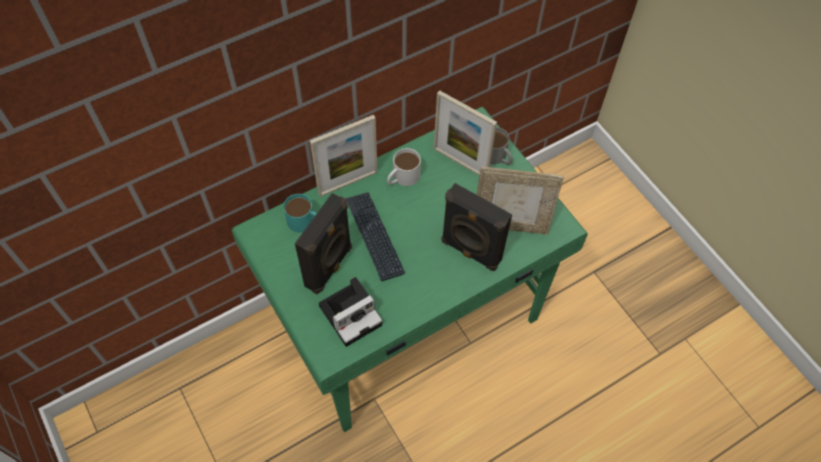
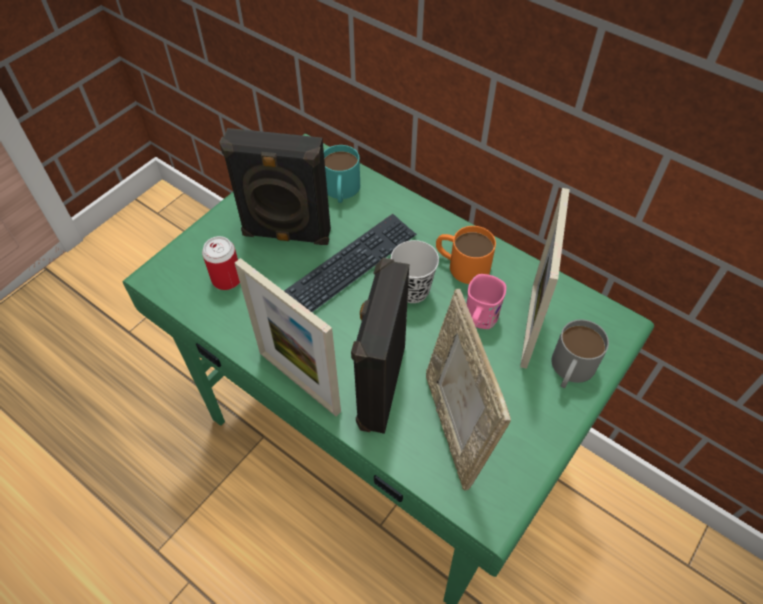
camera: 70 degrees right, 5 degrees down
picture frame [310,115,378,197] -> picture frame moved to [235,258,341,416]
camera [319,277,382,347] -> can [202,236,240,290]
white mug [387,148,421,186] -> orange mug [436,226,496,284]
none -> black cup [391,240,439,303]
none -> pink mug [466,274,506,329]

